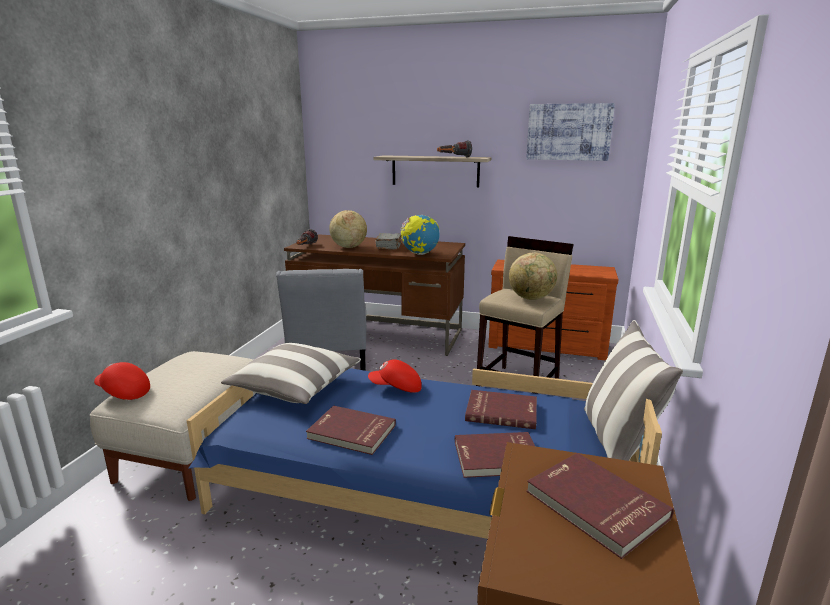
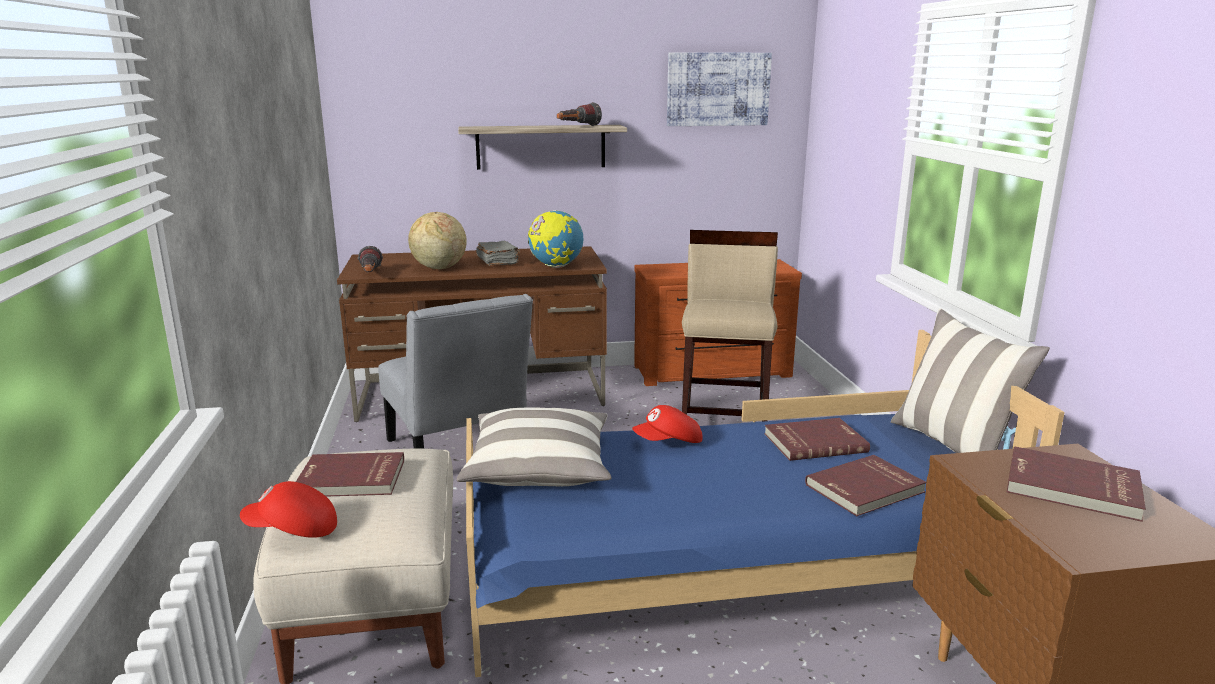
camera: 25 degrees left, 0 degrees up
red book [306,405,396,455] -> red book moved to [296,452,404,497]
globe [509,252,557,300] -> none

